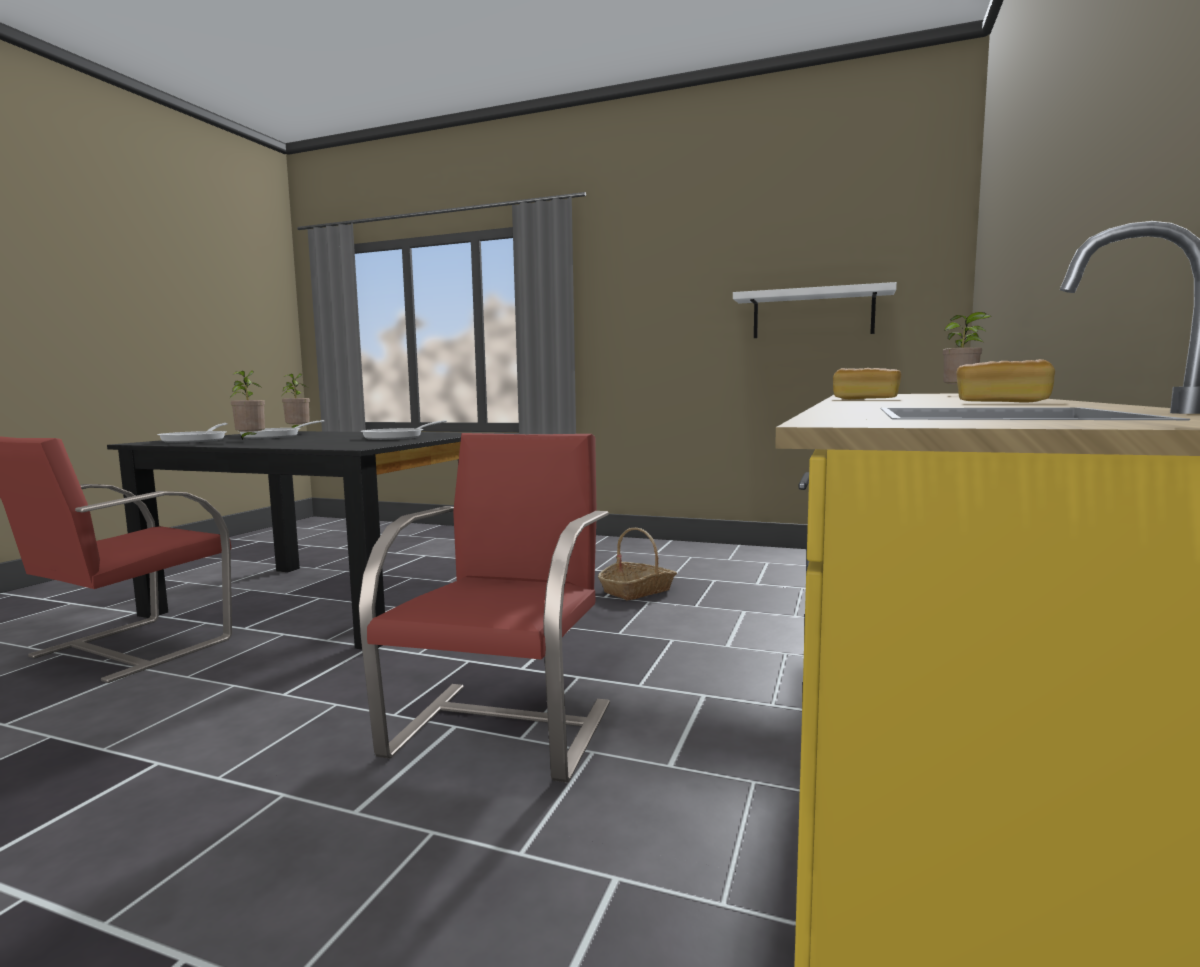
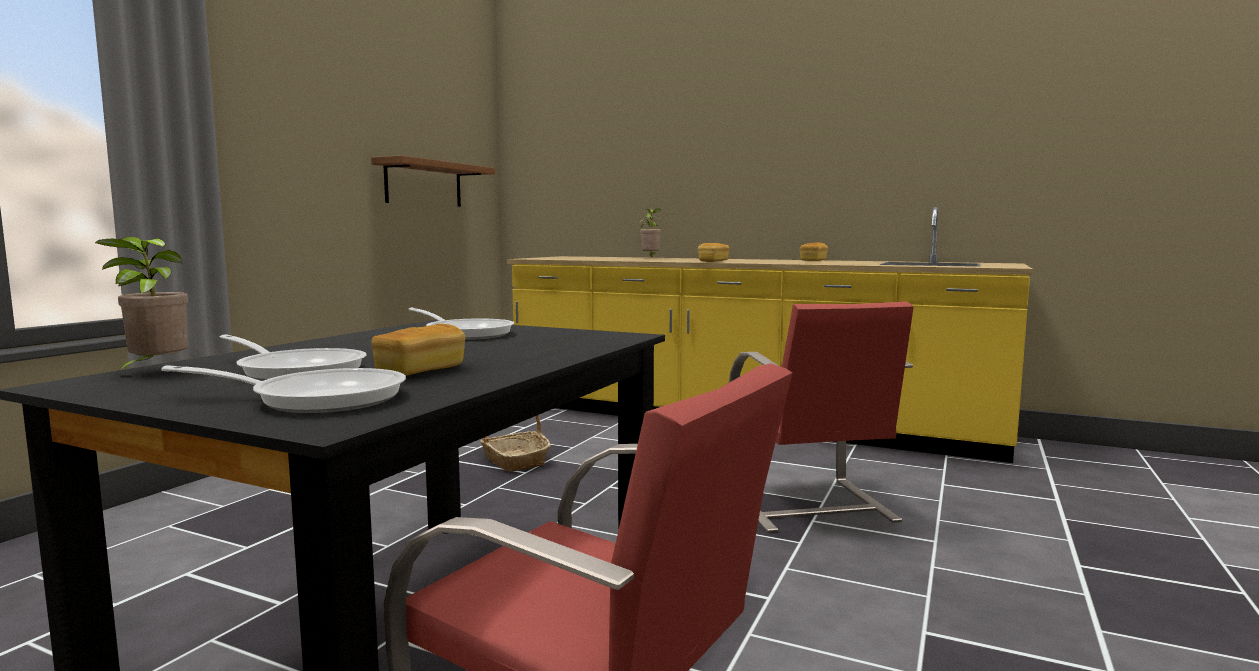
camera: 85 degrees left, 0 degrees up
potted plant [229,370,265,440] -> bread [371,324,466,376]
red chair [359,433,610,783] -> red chair turned 120 degrees counterclockwise [729,302,914,533]
white shelf [733,282,897,338] -> brown shelf [371,155,495,207]

